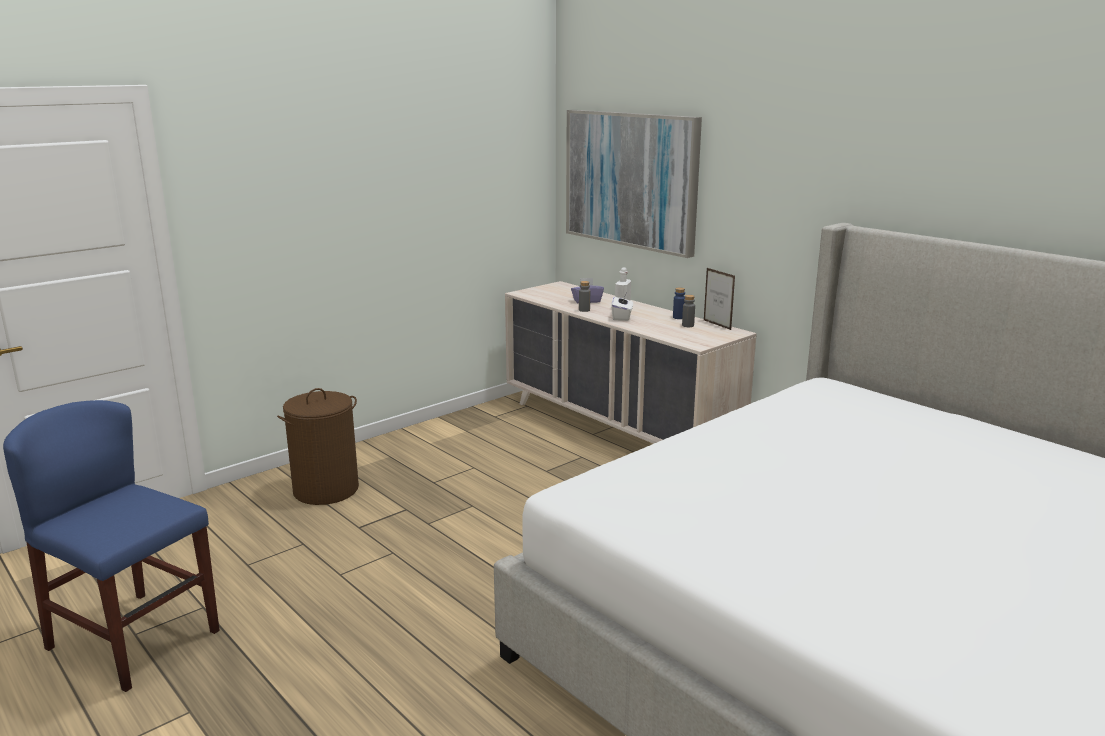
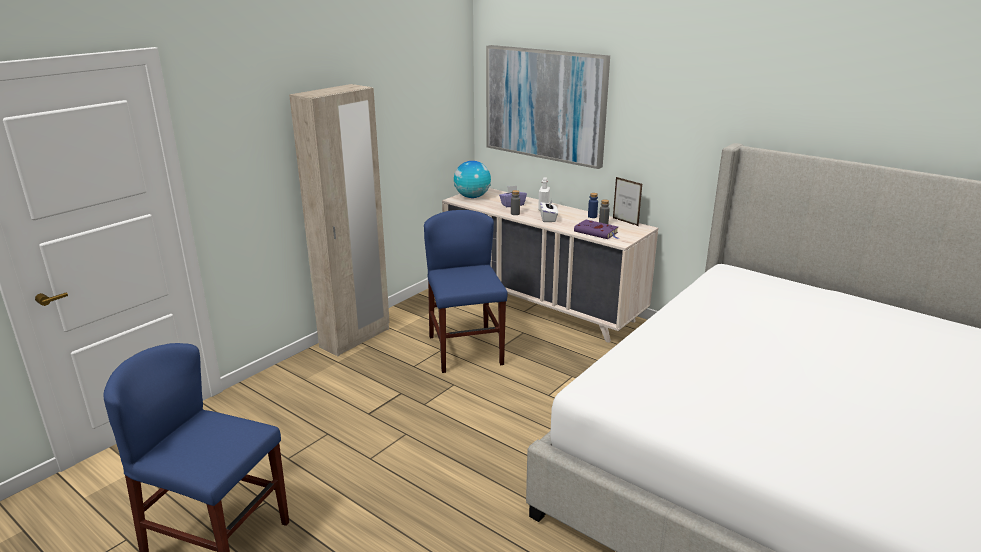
camera: 10 degrees left, 5 degrees up
brown laundry basket [277,388,359,505] -> none
none -> beige wardrobe [289,84,390,356]
none -> blue chair [424,210,508,373]
none -> globe [454,161,491,198]
none -> purple book [574,220,618,239]

